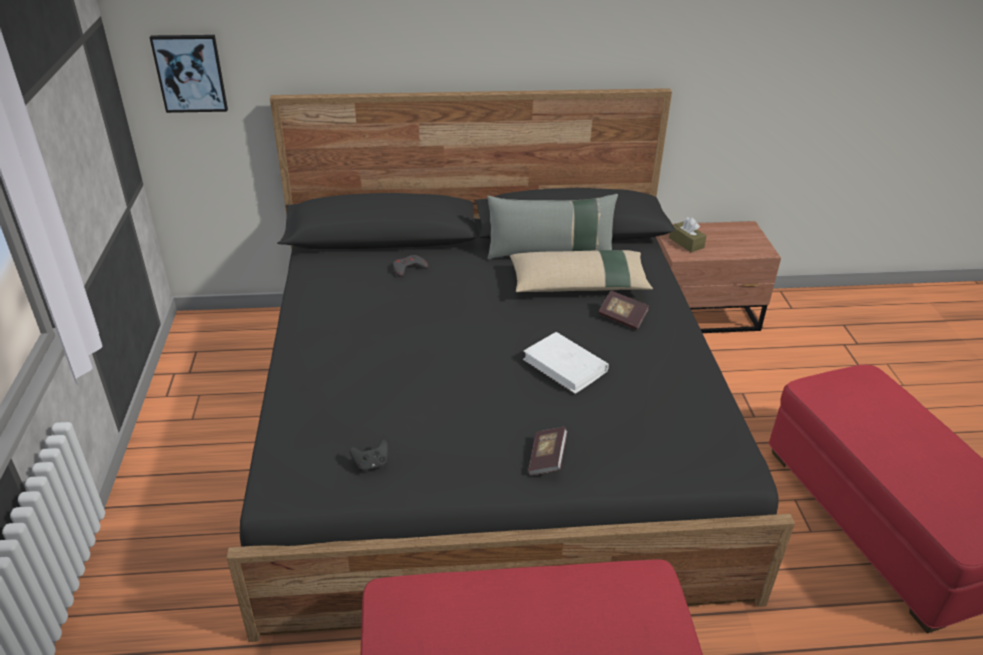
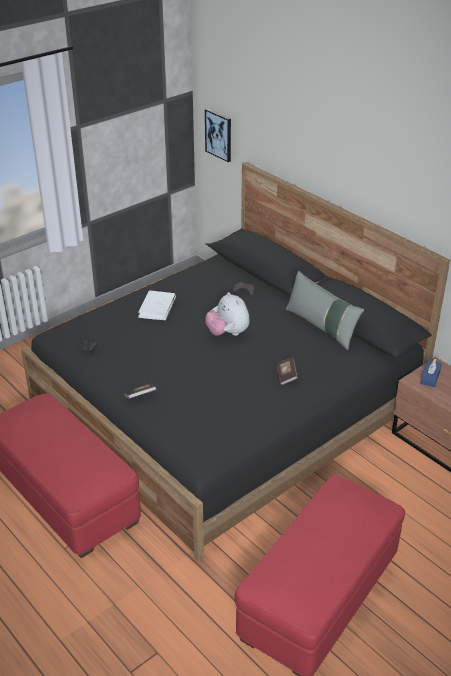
camera: 55 degrees right, 0 degrees up
beige pillow [510,250,653,292] -> none
white book [523,332,609,394] -> white book moved to [138,290,176,320]
brown tissue box [669,217,707,252] -> blue tissue box [421,359,442,387]
none -> plush toy [205,292,250,336]

